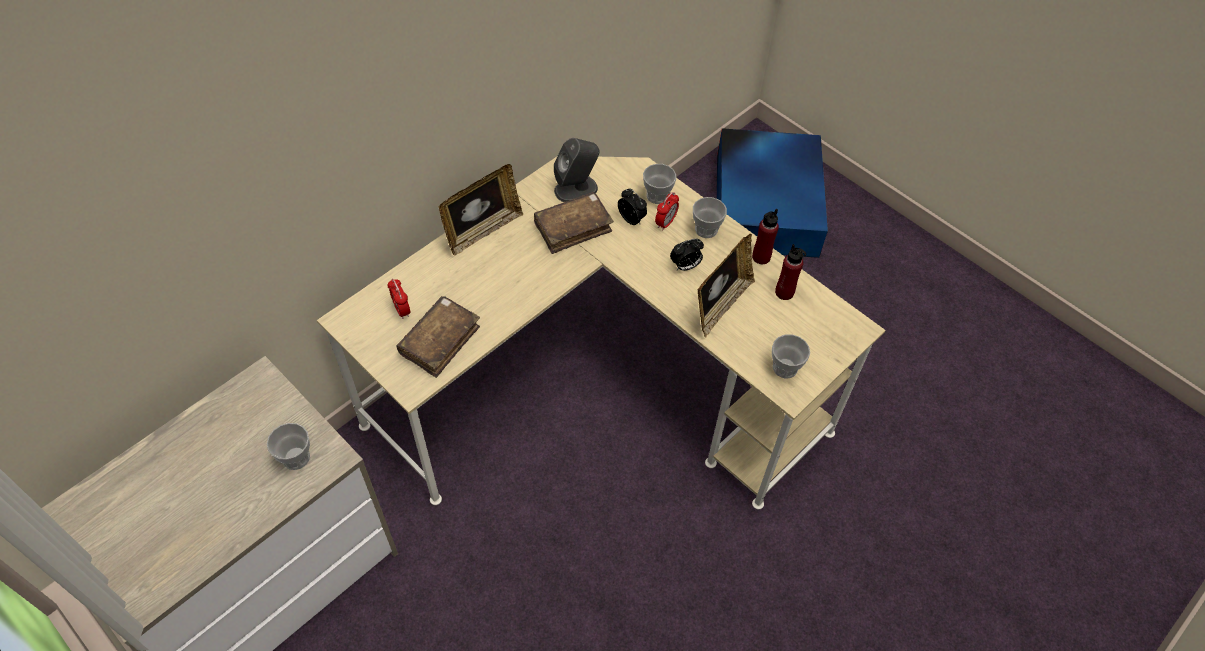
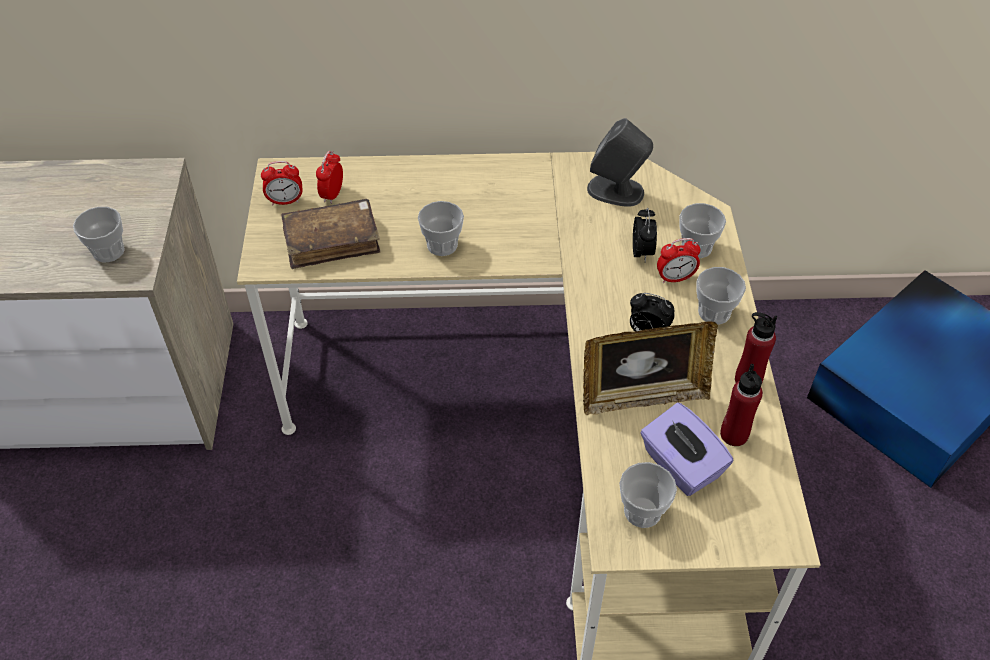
camera: 45 degrees right, 5 degrees down
picture frame [438,164,523,256] -> none
brown book [534,192,614,254] -> none
none -> alarm clock [261,161,303,205]
none -> cup [418,201,464,256]
none -> purple tissue box [640,403,733,496]

